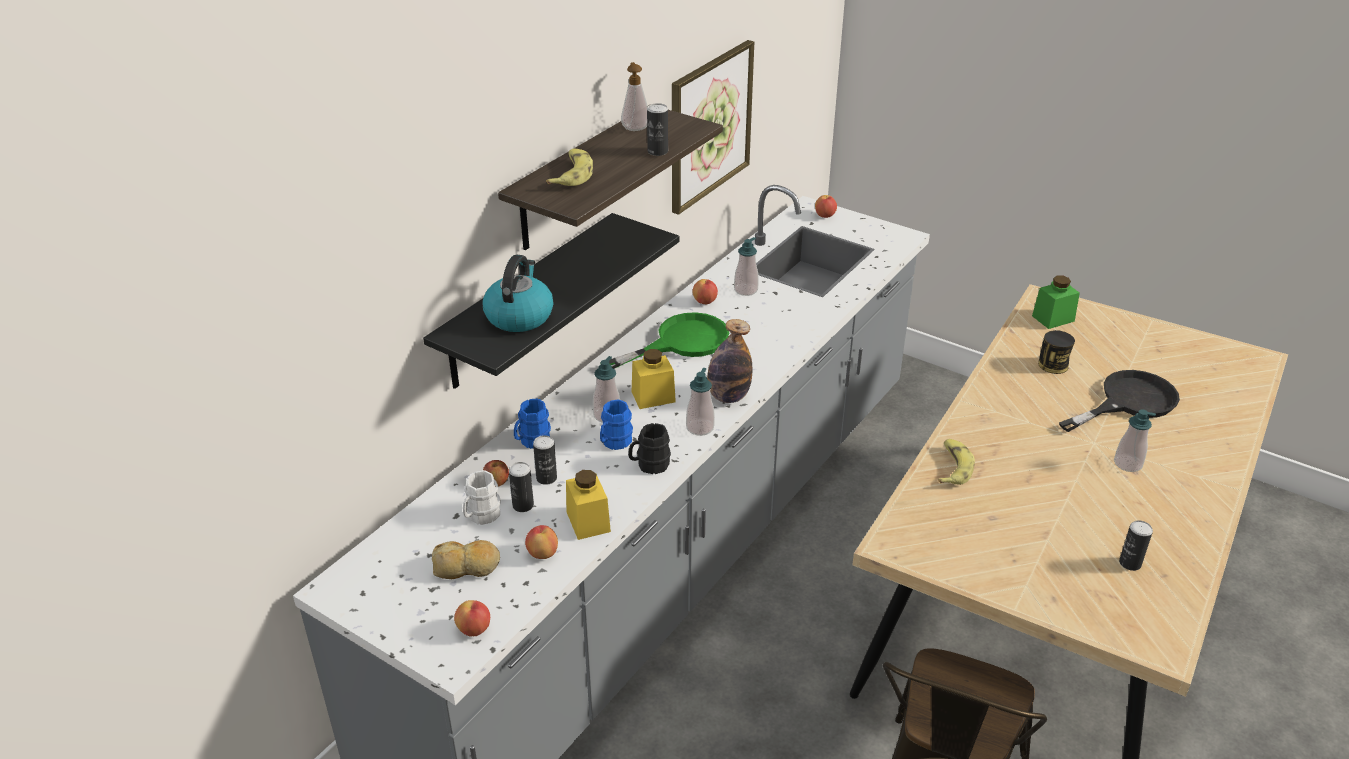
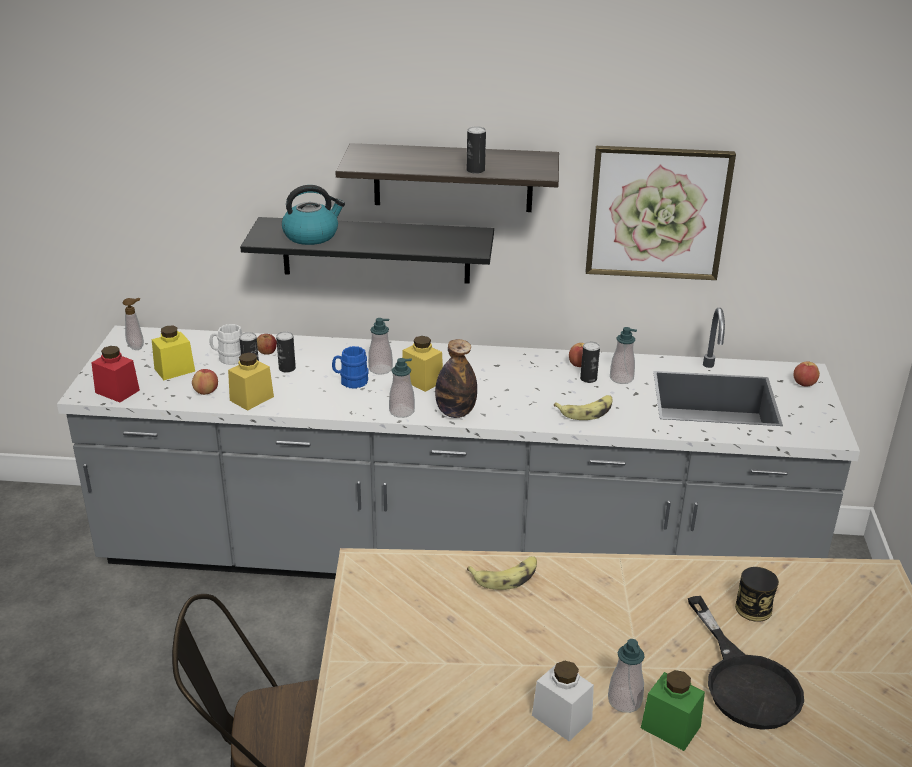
camera: 60 degrees right, 5 degrees down
bread [432,540,500,579] -> yellow jar [152,325,195,380]
apple [454,600,490,636] -> red jar [91,346,140,403]
blue mug [514,399,551,449] -> none
banana [546,148,593,186] -> banana moved to [554,395,612,420]
green frying pan [600,312,729,369] -> none
soap dispenser [621,62,648,131] -> soap dispenser moved to [123,298,144,350]
black mug [628,423,671,474] -> none
green jar [1032,276,1080,329] -> green jar moved to [641,670,705,751]
black frying pan [1059,370,1180,432] -> black frying pan turned 45 degrees clockwise [688,596,804,730]
can [1119,520,1153,571] -> can moved to [580,342,600,383]
none -> white jar [532,661,594,741]

